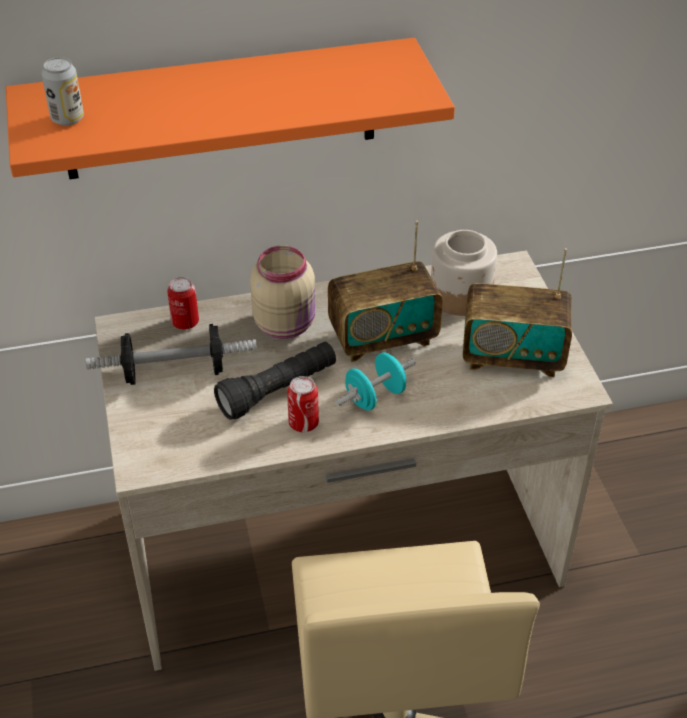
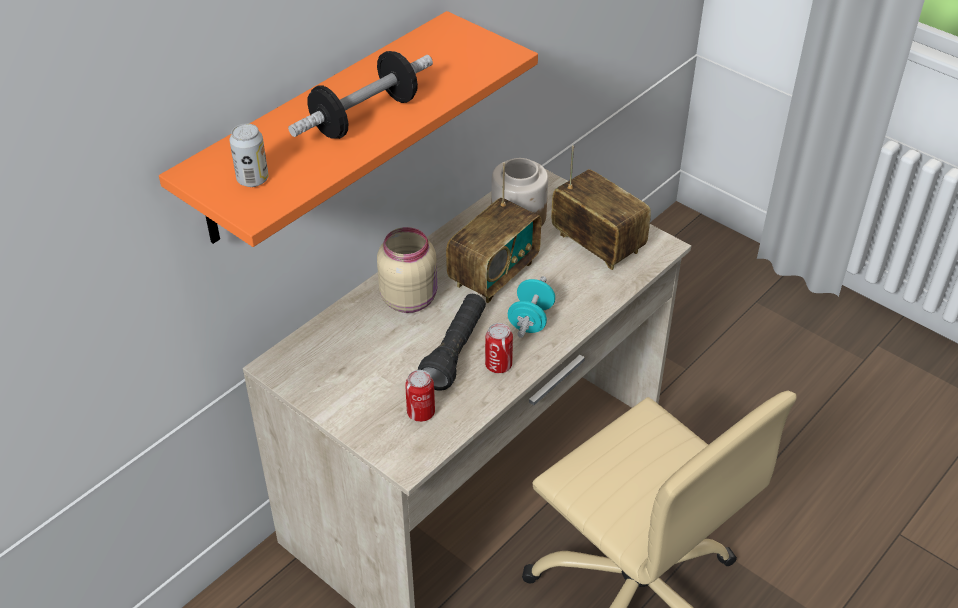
camera: 35 degrees left, 0 degrees up
dumbbell [86,324,257,385] -> dumbbell moved to [288,51,433,139]
can [167,277,199,329] -> can moved to [405,370,435,422]
radio [463,248,572,377] -> radio turned 105 degrees counterclockwise [551,145,651,270]

